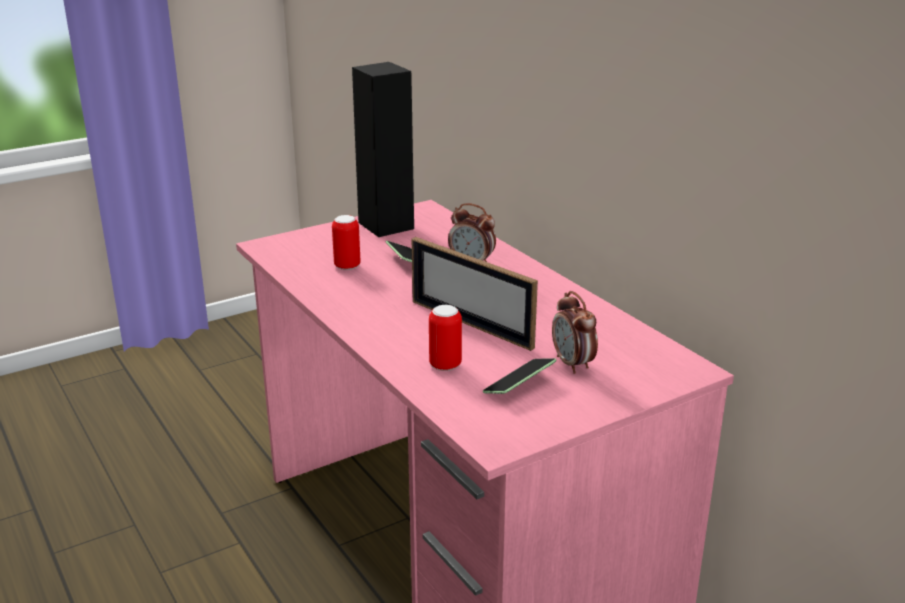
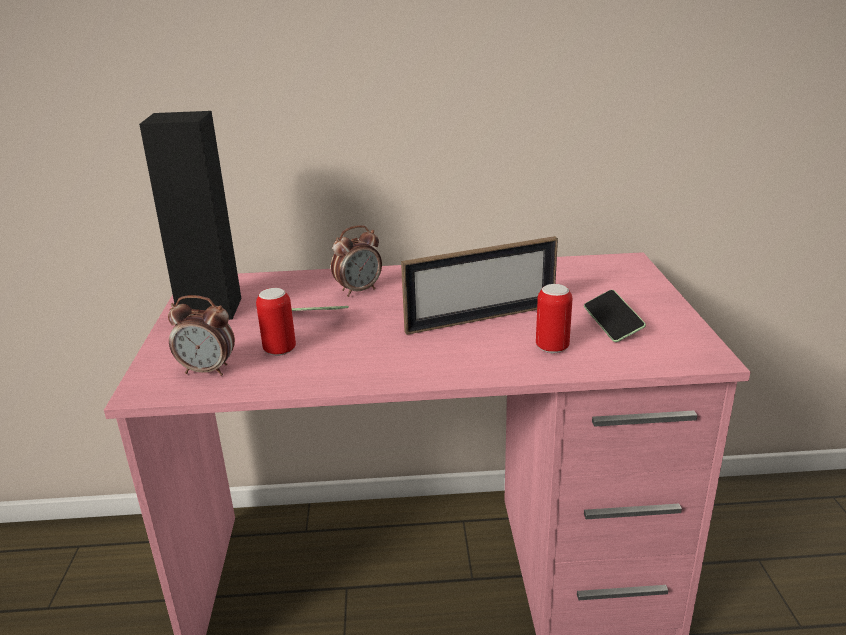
camera: 60 degrees left, 0 degrees up
alarm clock [552,291,598,374] -> alarm clock moved to [168,295,235,376]

